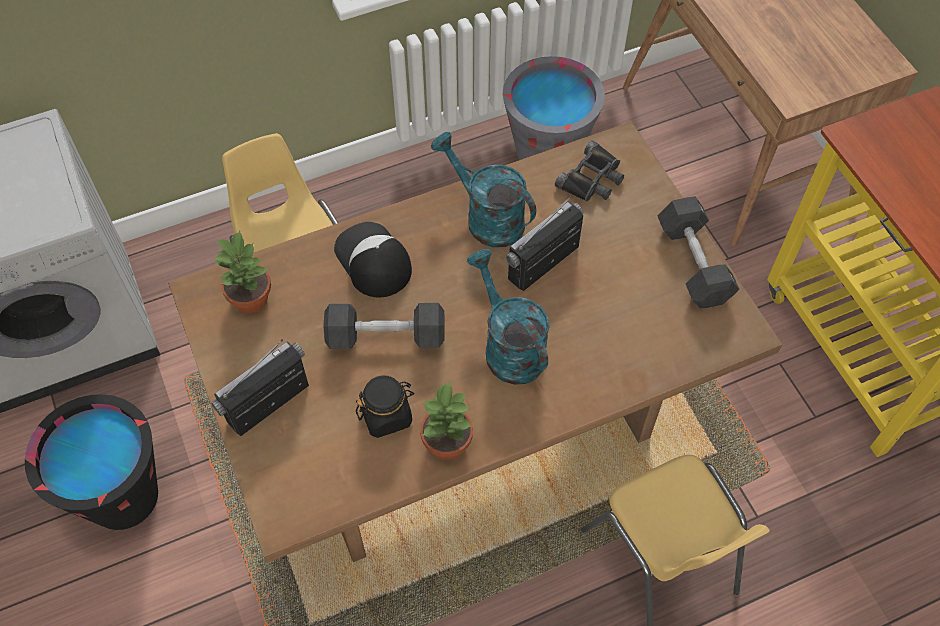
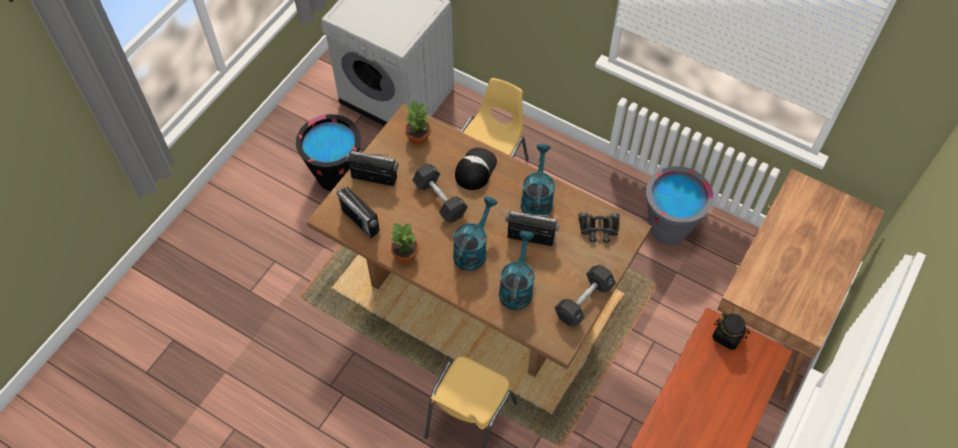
camera: 55 degrees right, 0 degrees up
black jar [356,375,414,438] -> black jar moved to [712,314,750,350]
none -> radio [337,185,380,238]
none -> turquoise watering can [499,231,535,310]

